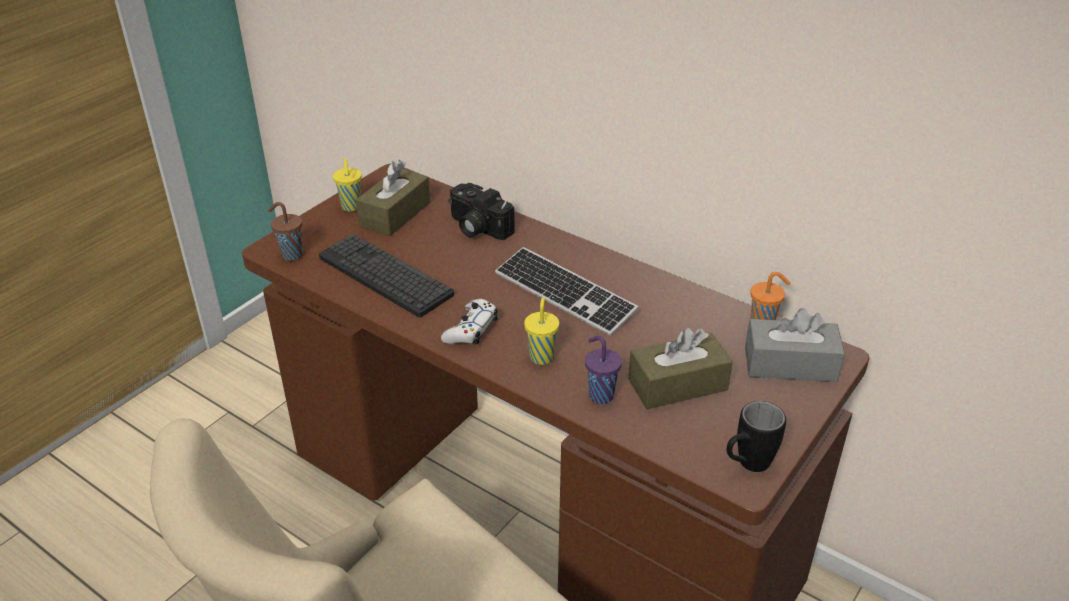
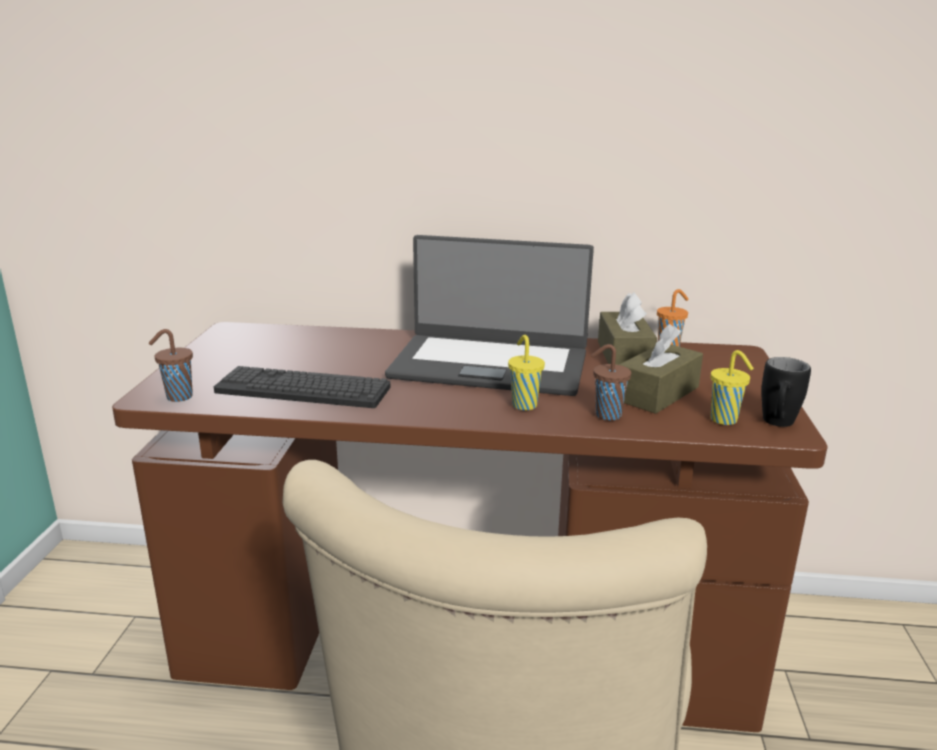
camera: 30 degrees left, 15 degrees down
yellow cup [333,158,362,212] -> yellow cup moved to [711,350,754,425]
brown tissue box [356,160,430,236] -> brown tissue box moved to [598,292,657,365]
white game controller [441,299,498,344] -> none
camera [448,183,515,240] -> none
keyboard [495,247,639,336] -> laptop [385,235,594,396]
purple cup [585,336,622,404] -> brown cup [591,344,631,421]
grey tissue box [745,308,845,382] -> none

